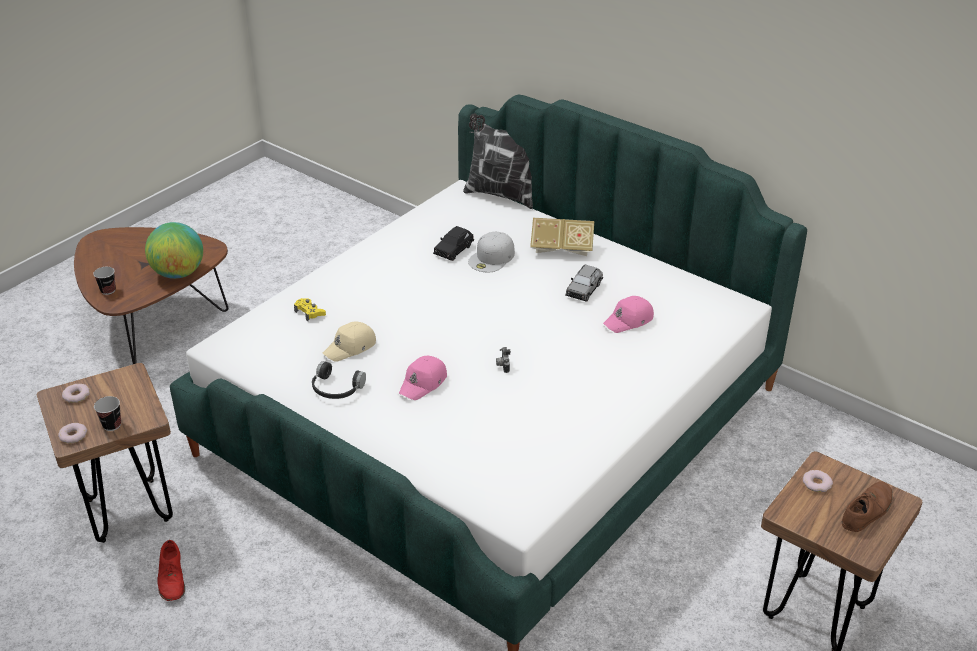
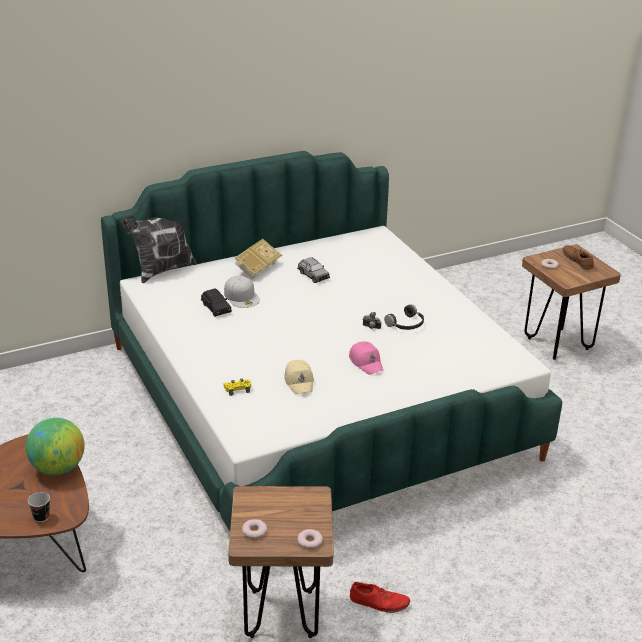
camera: 65 degrees left, 5 degrees down
cup [94,396,121,431] -> none
black headphones [312,361,366,399] -> black headphones moved to [384,304,424,330]
pink cap [603,296,654,333] -> none

